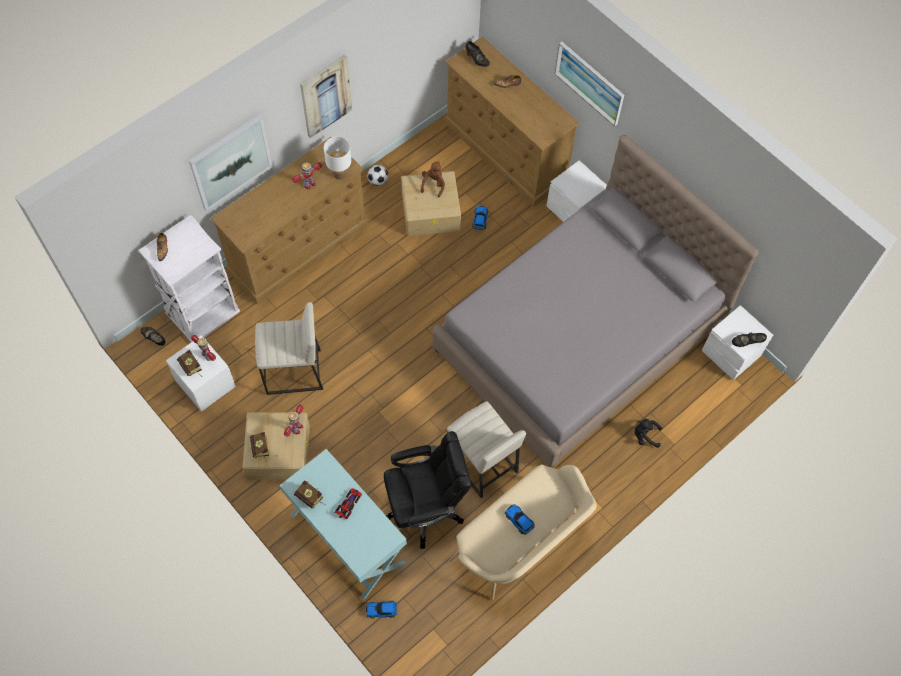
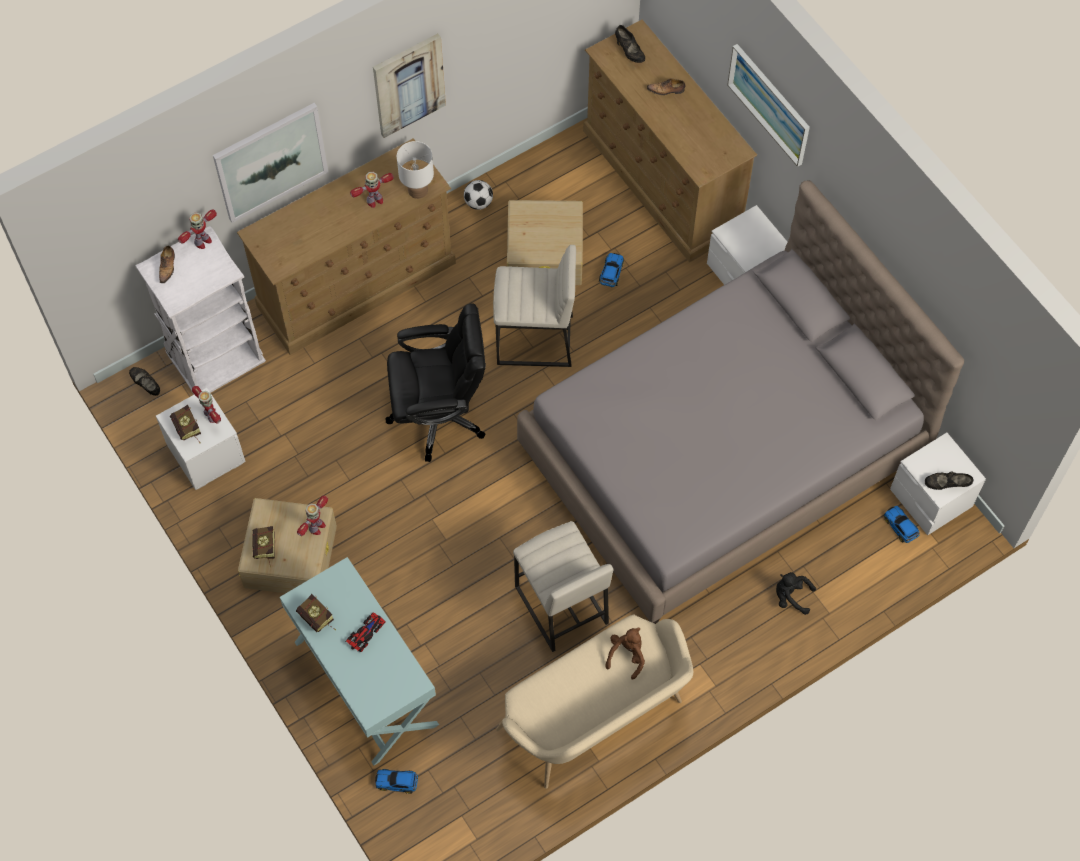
camera: 10 degrees right, 0 degrees up
beige stool [255,302,323,395] -> beige stool moved to [493,245,576,367]
black office chair [384,431,471,549] -> black office chair moved to [386,303,486,462]
brown plush toy [421,162,445,197] -> brown plush toy moved to [605,627,645,680]
toy car [505,504,535,535] -> toy car moved to [884,506,919,543]
none -> toy robot [178,210,217,249]

